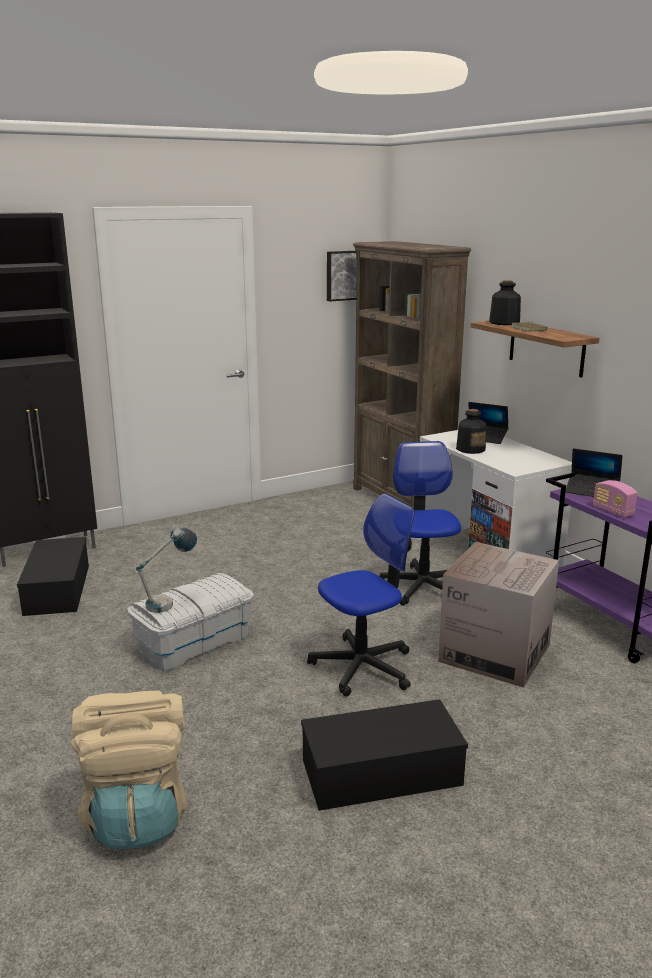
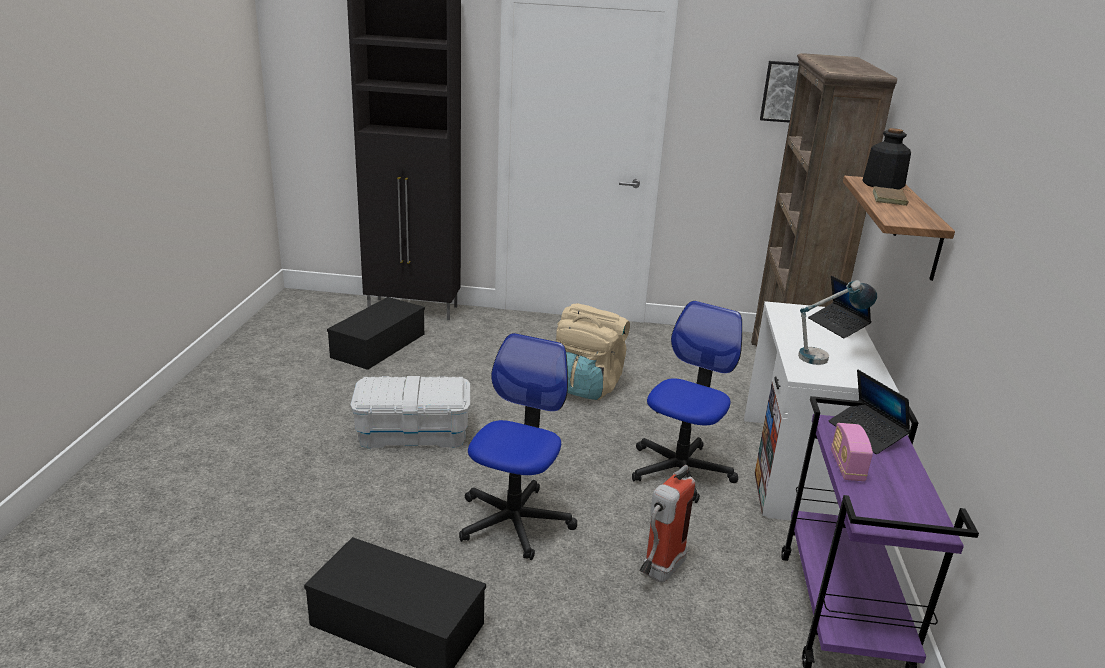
camera: 35 degrees right, 5 degrees up
beige backpack [71,691,187,849] -> beige backpack moved to [556,303,630,400]
table lamp [136,528,197,613] -> table lamp moved to [798,280,877,365]
office chair [307,494,414,697] -> office chair turned 75 degrees counterclockwise [459,333,577,560]
cardboard box [438,542,559,688] -> fire extinguisher [639,465,695,583]
bottle [456,409,486,454] -> none

